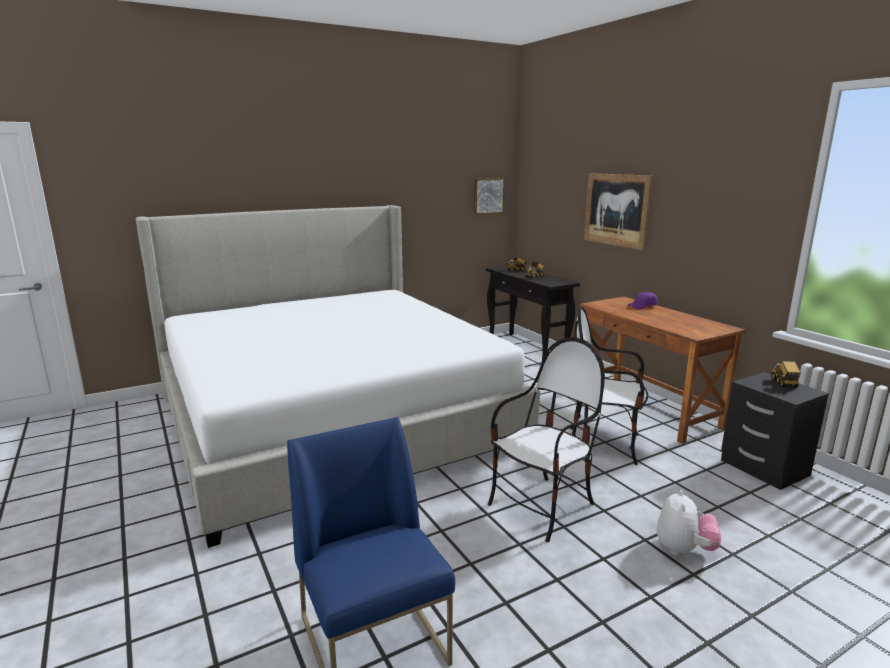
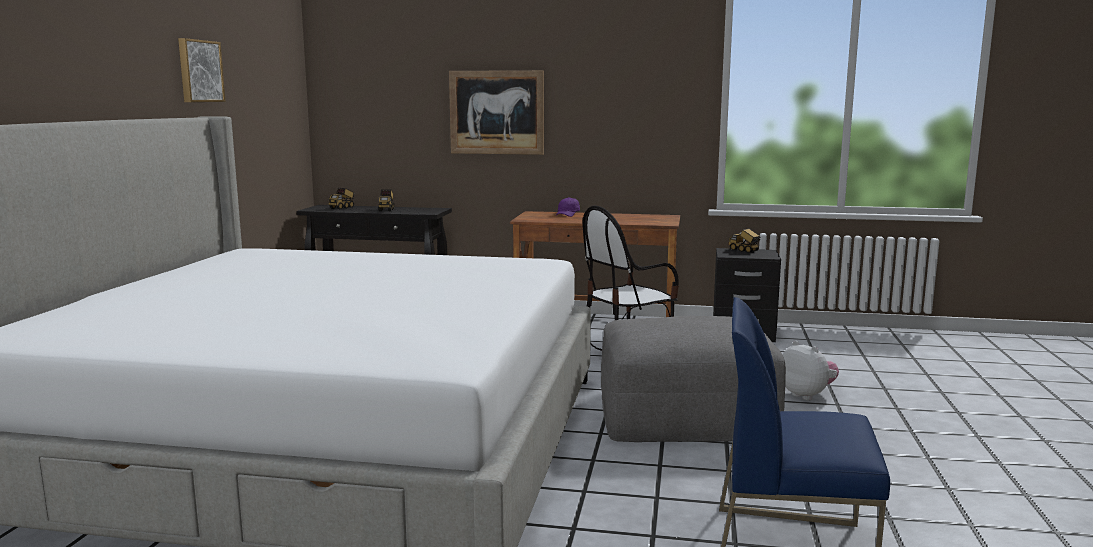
camera: 50 degrees left, 5 degrees down
picture [473,178,505,215] -> picture moved to [178,38,226,102]
chair [488,337,605,542] -> grey ottoman [601,316,786,442]

